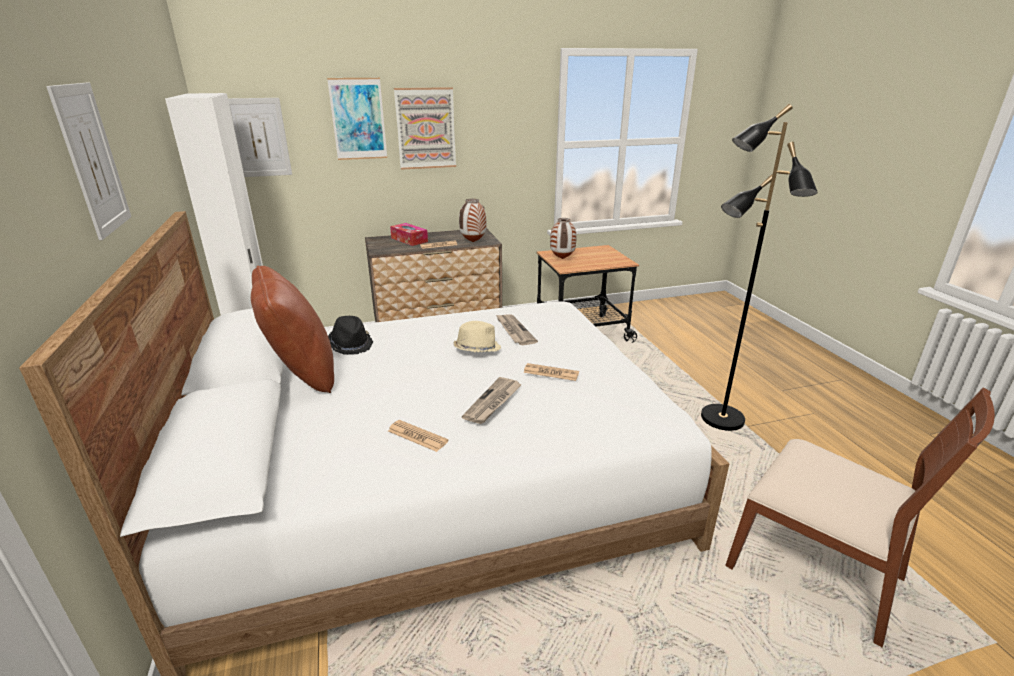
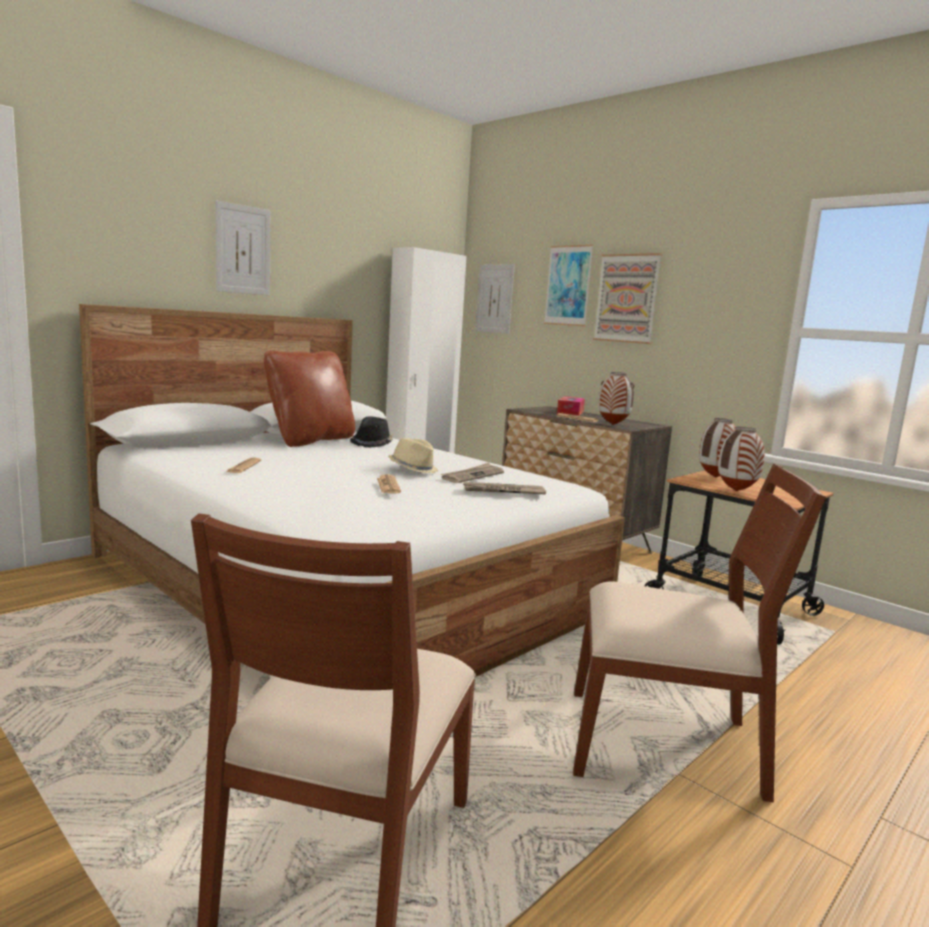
camera: 60 degrees right, 15 degrees down
newspaper [462,377,522,424] -> newspaper moved to [463,482,546,494]
black floor lamp [701,104,818,431] -> brown chair [573,463,826,802]
none -> vase [718,426,765,491]

